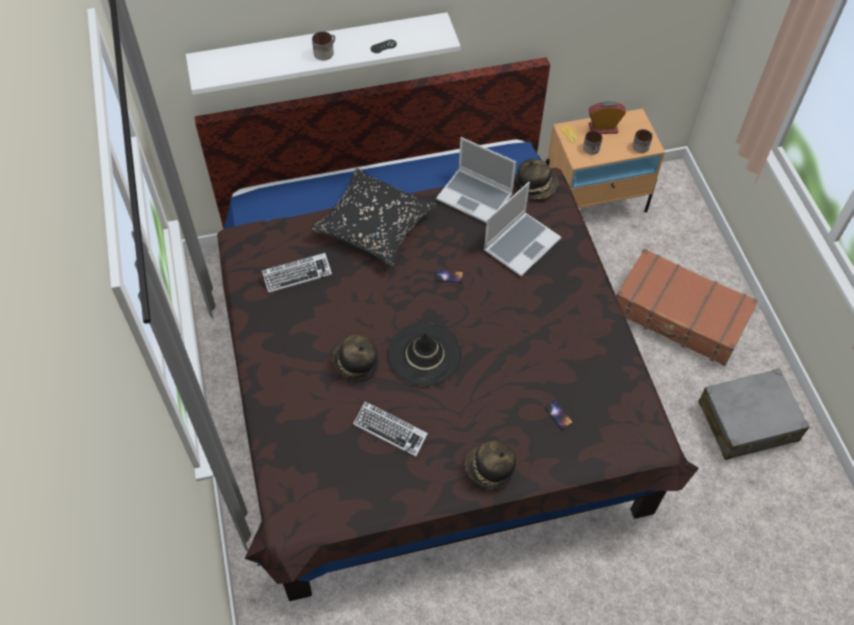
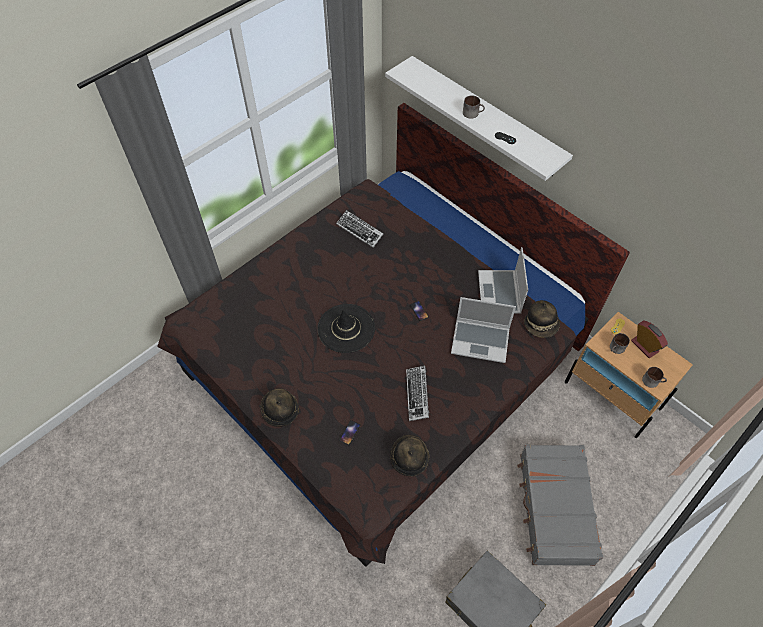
camera: 60 degrees right, 0 degrees up
black pillow [309,168,437,267] -> none
hat [332,335,379,382] -> hat moved to [390,435,429,476]
keyboard [353,401,428,457] -> keyboard moved to [406,366,429,421]
brown suitcase [616,248,758,366] -> grey suitcase [517,445,603,566]

